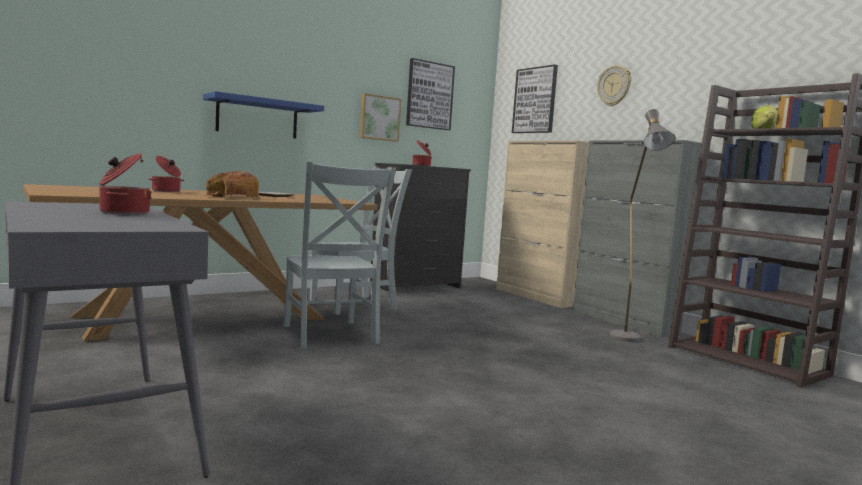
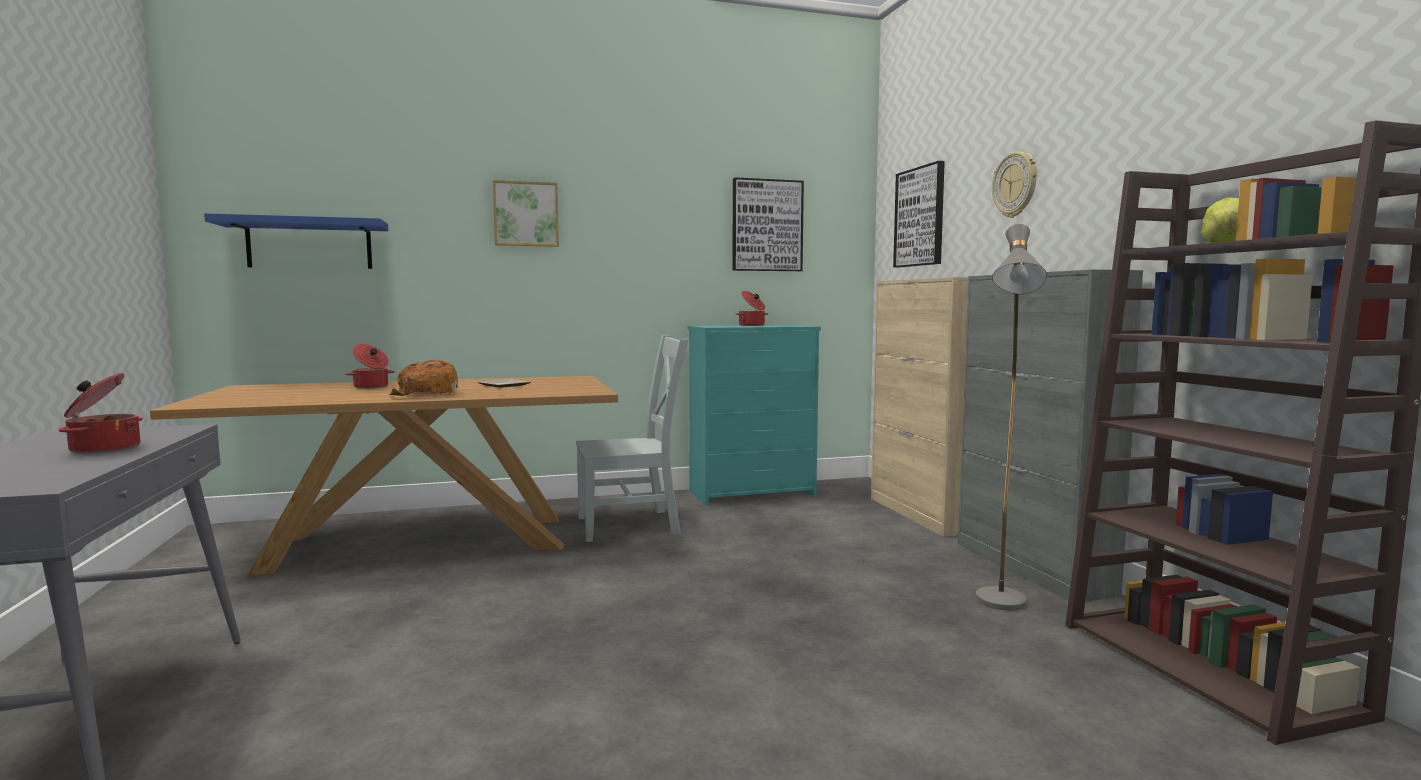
camera: 20 degrees right, 0 degrees up
blue shelf [203,91,324,138] -> blue shelf moved to [204,213,388,269]
grey chair [284,161,396,349] -> none
picture [360,93,401,142] -> picture moved to [493,180,559,247]
black dresser [370,163,471,292] -> turquoise dresser [688,325,821,506]

